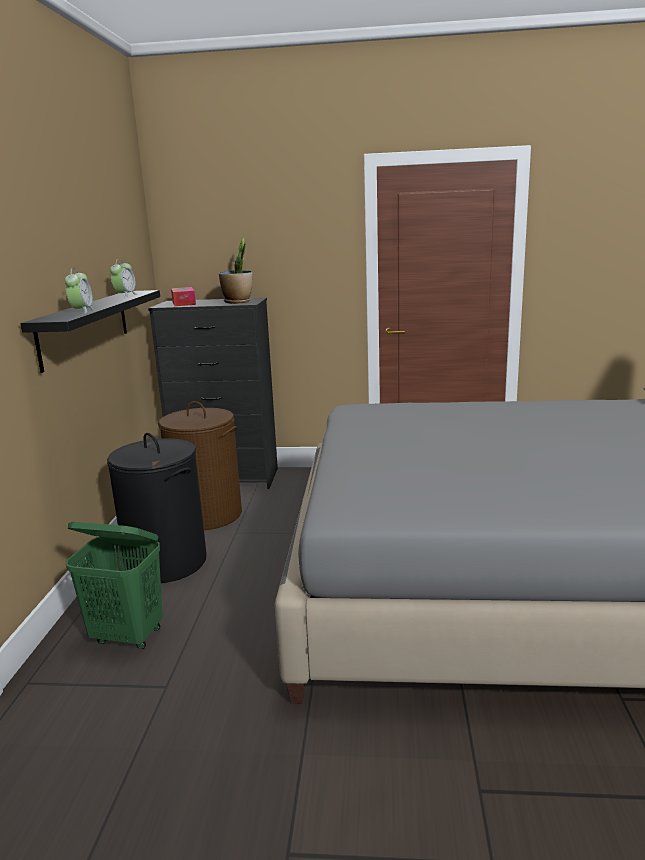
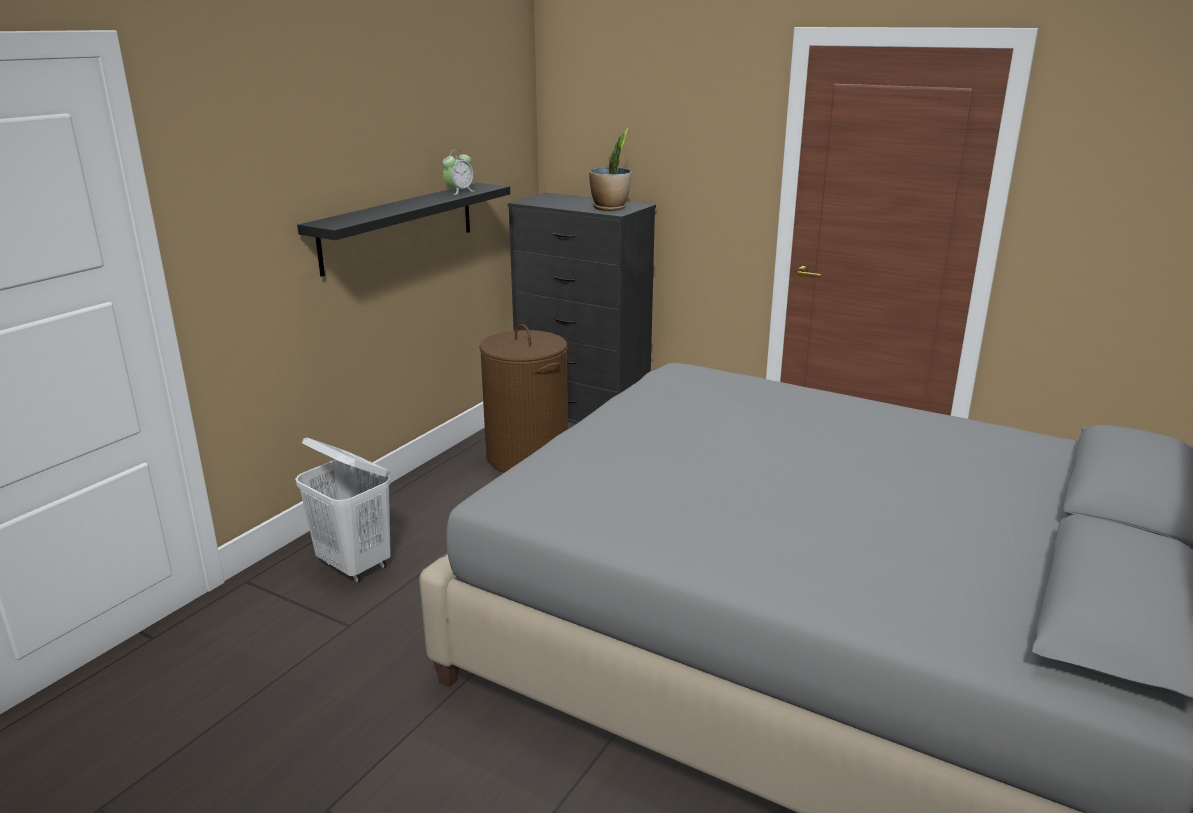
camera: 25 degrees right, 5 degrees up
alarm clock [65,268,95,313] -> none
green laundry basket [65,522,163,649] -> white laundry basket [295,437,391,583]
black laundry basket [107,433,207,583] -> none
tissue box [171,287,196,306] -> none

